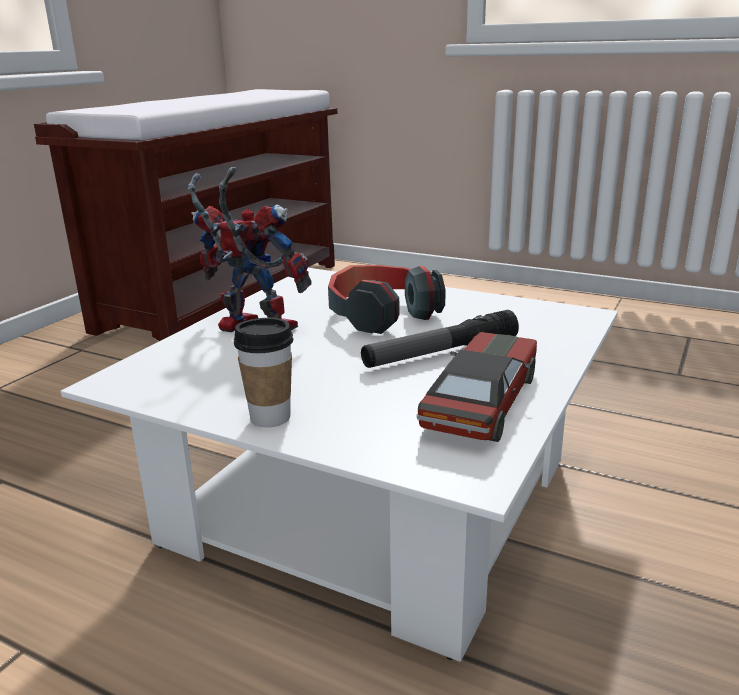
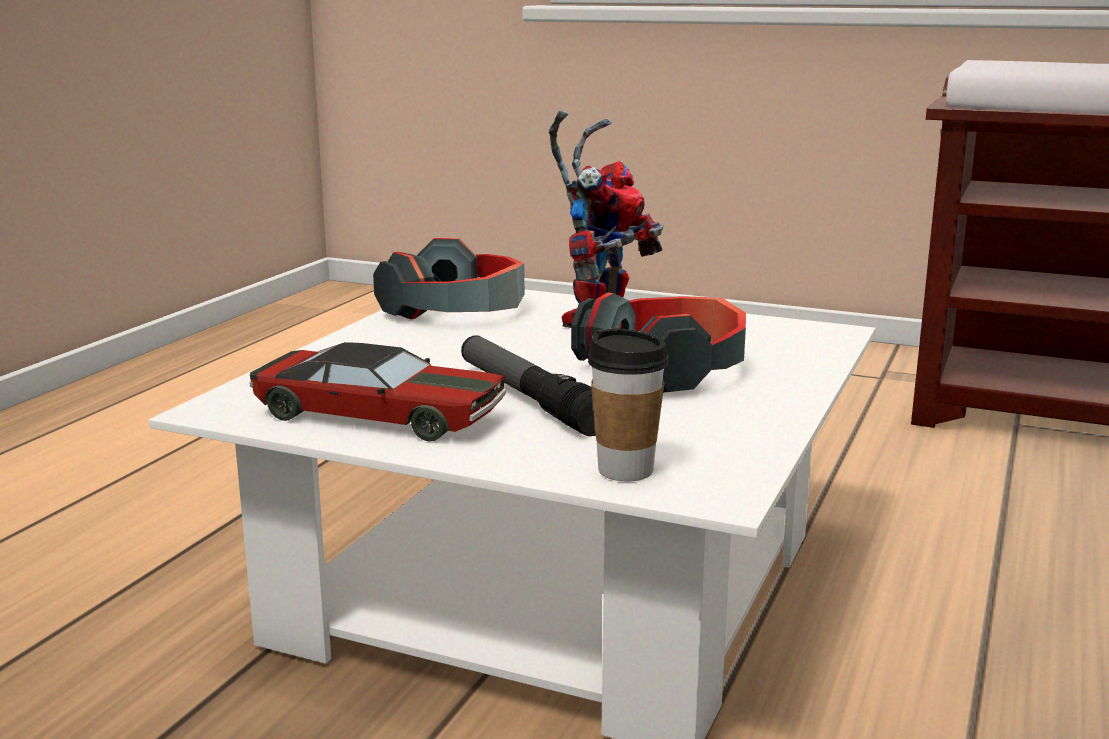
camera: 85 degrees right, 5 degrees down
cup [234,318,293,428] -> cup moved to [588,328,668,481]
none -> headphones [373,238,524,319]

